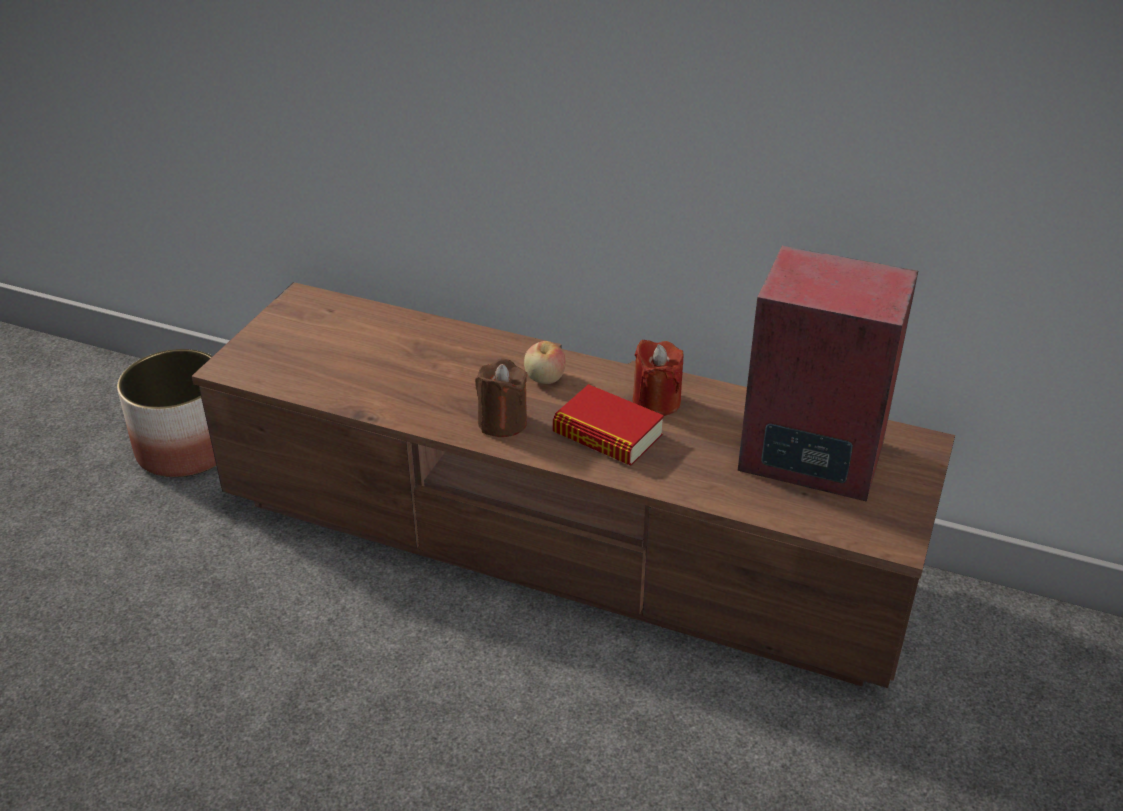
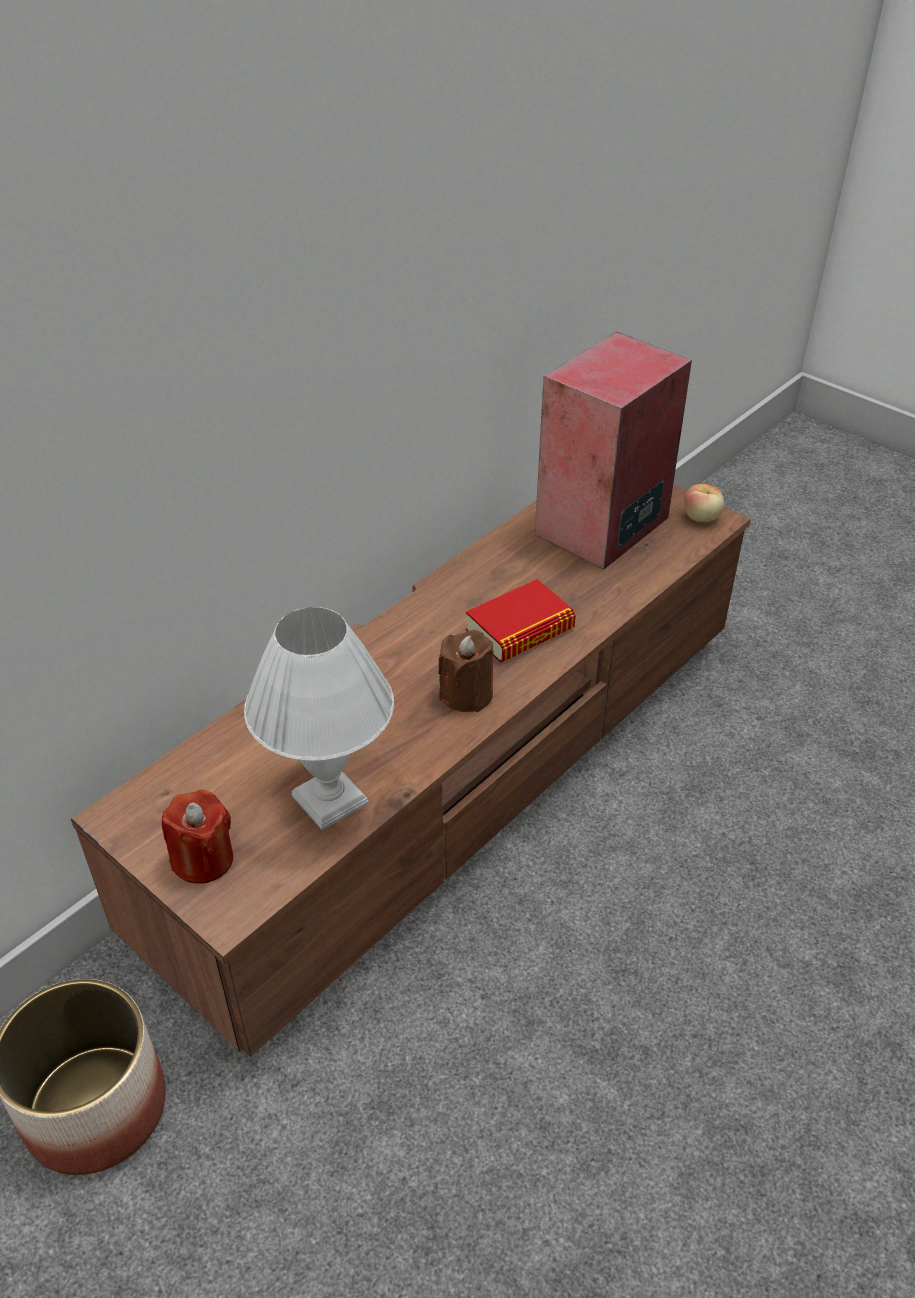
camera: 70 degrees left, 5 degrees up
apple [524,341,566,384] -> apple moved to [684,484,724,522]
red candle [633,340,683,416] -> red candle moved to [162,789,233,884]
none -> white table lamp [244,607,394,830]

